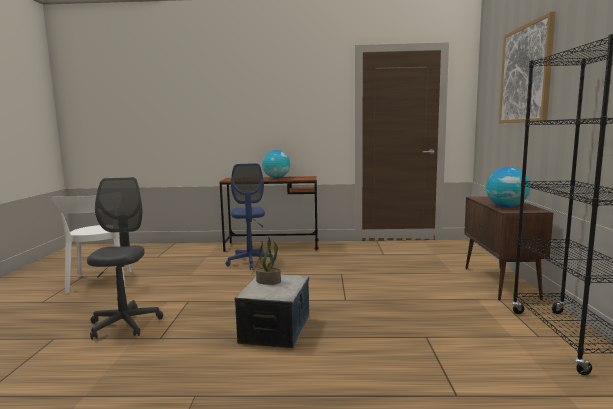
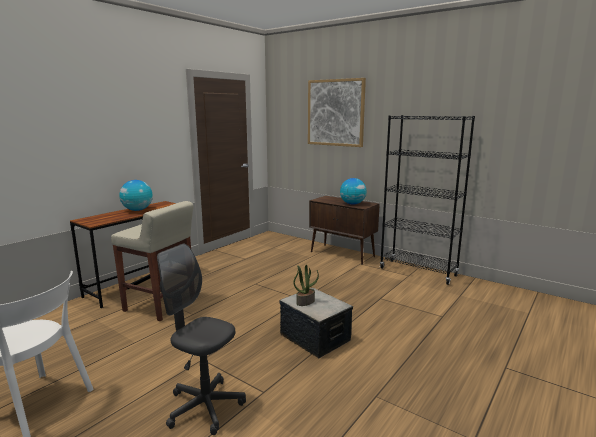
camera: 55 degrees left, 5 degrees up
blue office chair [225,163,275,270] -> beige stool [111,201,194,321]

